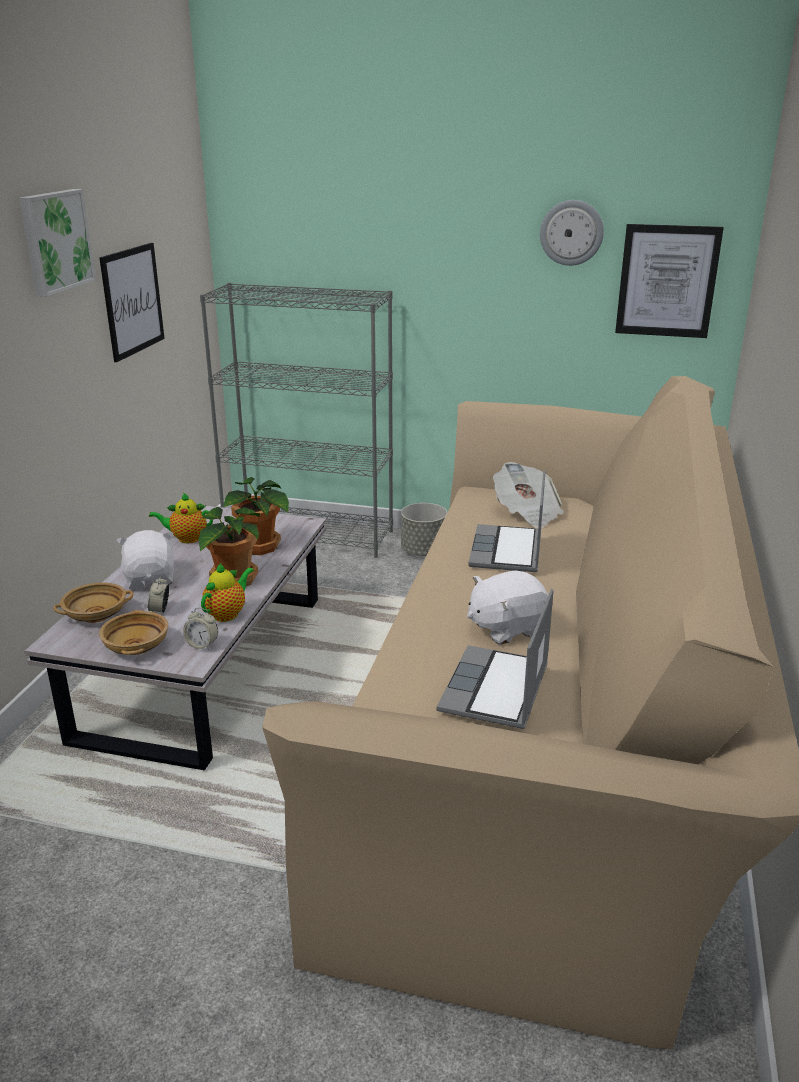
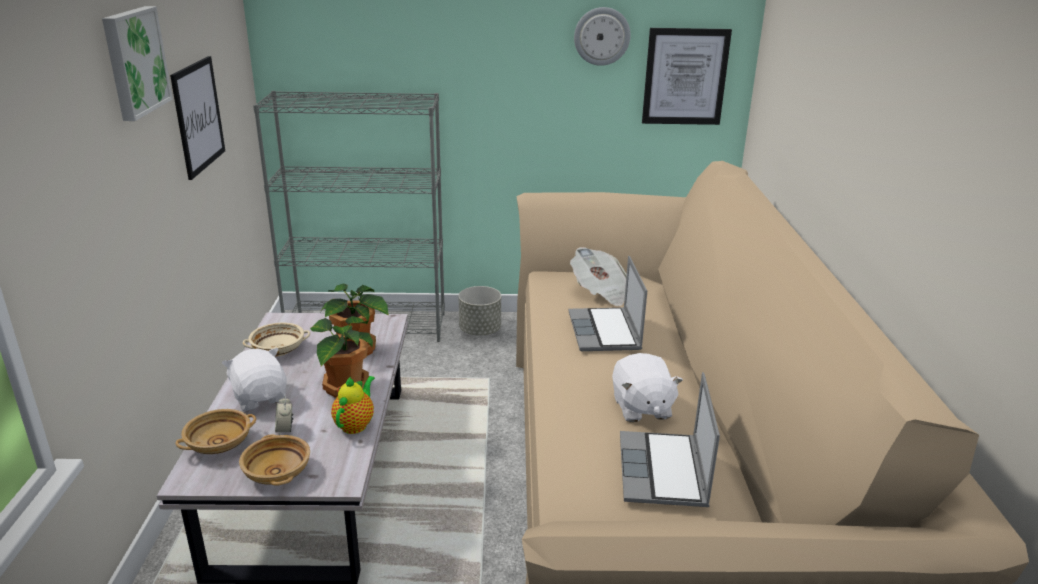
camera: 15 degrees left, 0 degrees up
teapot [149,492,213,543] -> beige bowl [242,323,310,356]
alarm clock [183,608,218,650] -> none
white plush toy [467,570,548,645] -> white plush toy turned 60 degrees counterclockwise [612,353,683,422]

